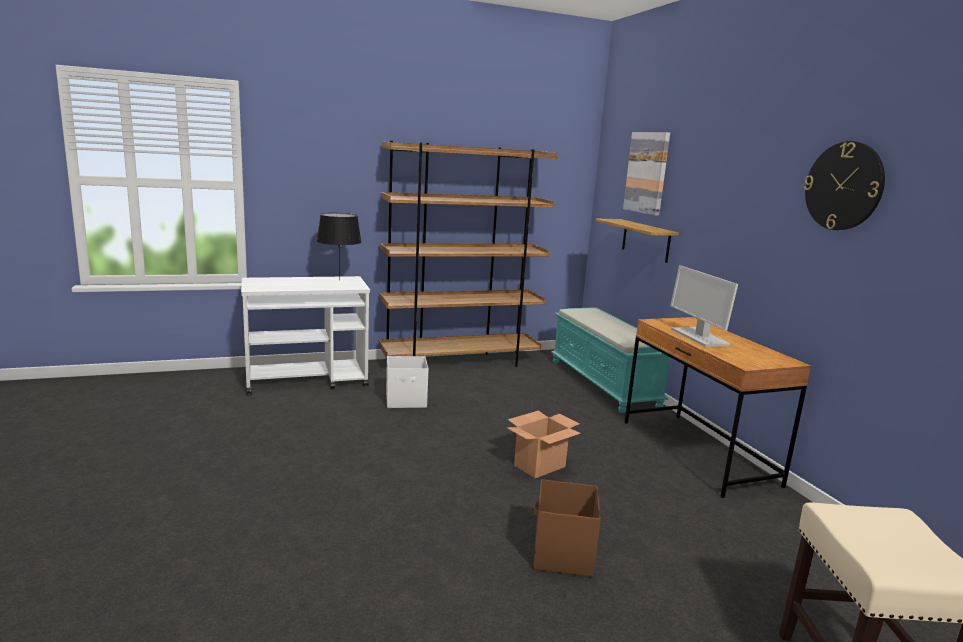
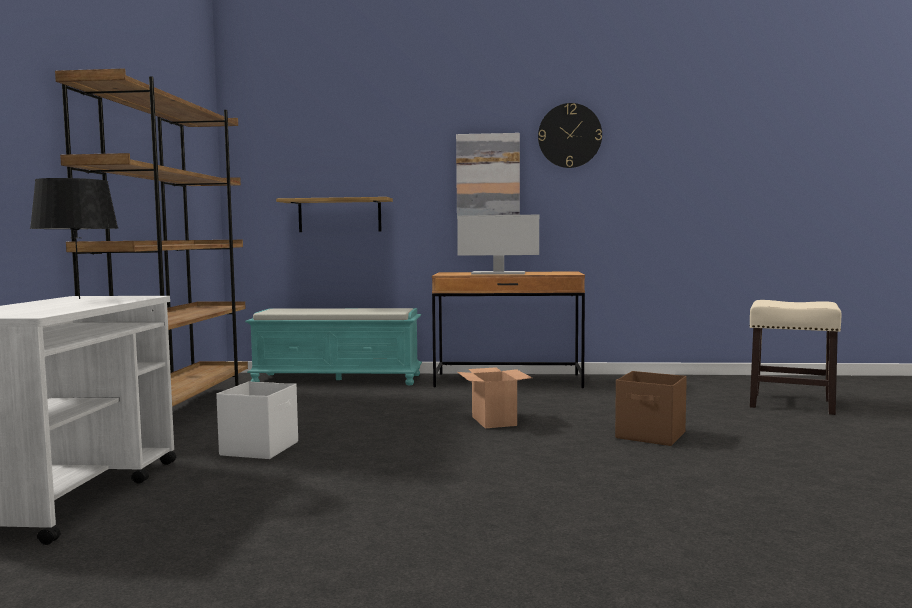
camera: 65 degrees left, 10 degrees down
picture [623,132,670,216] -> picture moved to [456,133,520,216]

